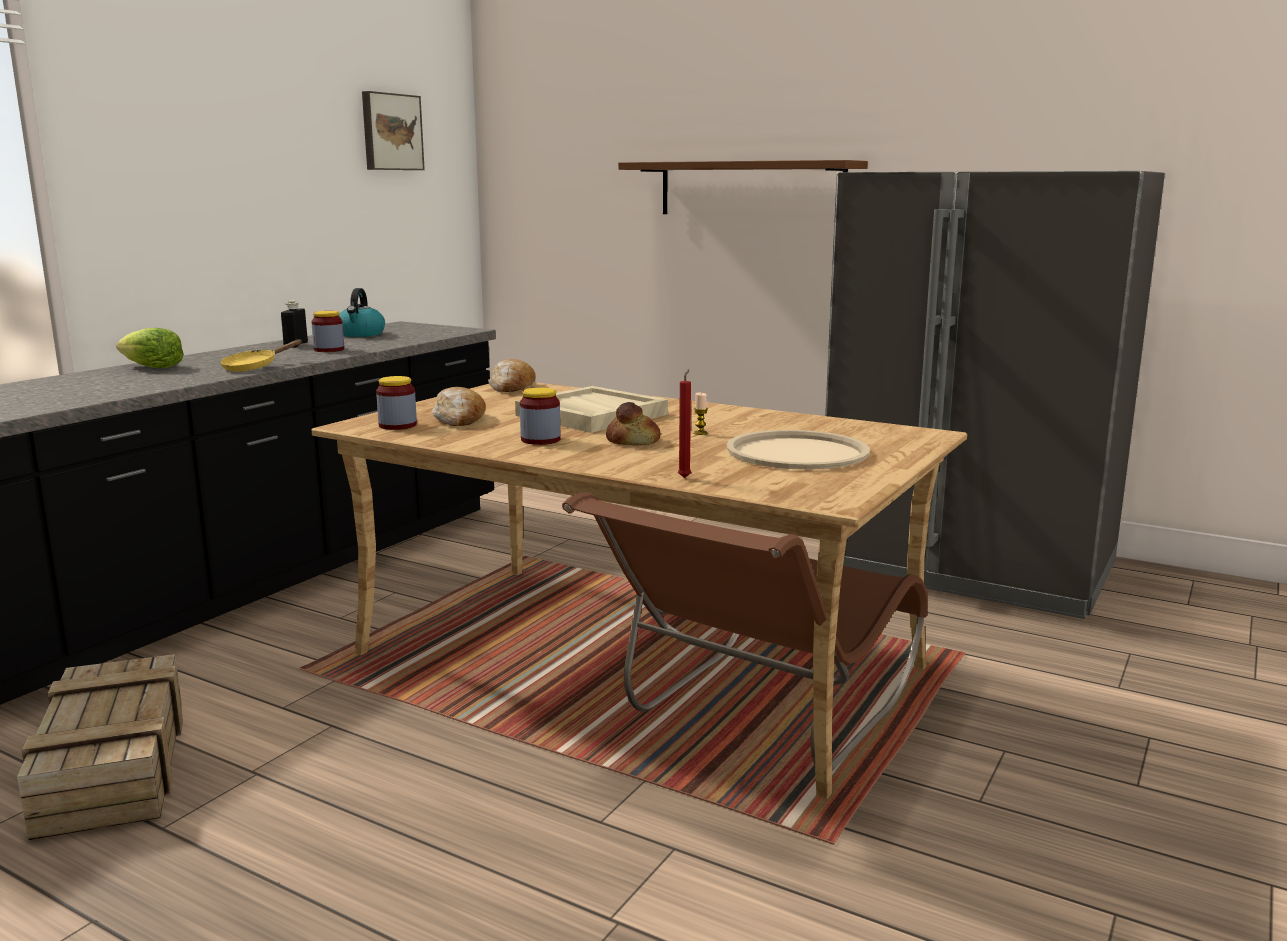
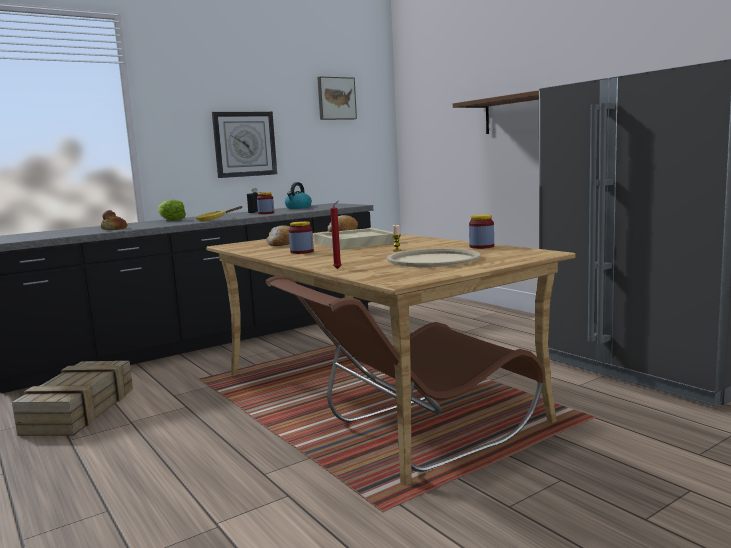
camera: 25 degrees right, 5 degrees down
jar [376,376,417,430] -> jar moved to [469,215,494,249]
bread [606,402,661,446] -> bread moved to [101,210,127,230]
none -> wall clock [212,112,277,178]

